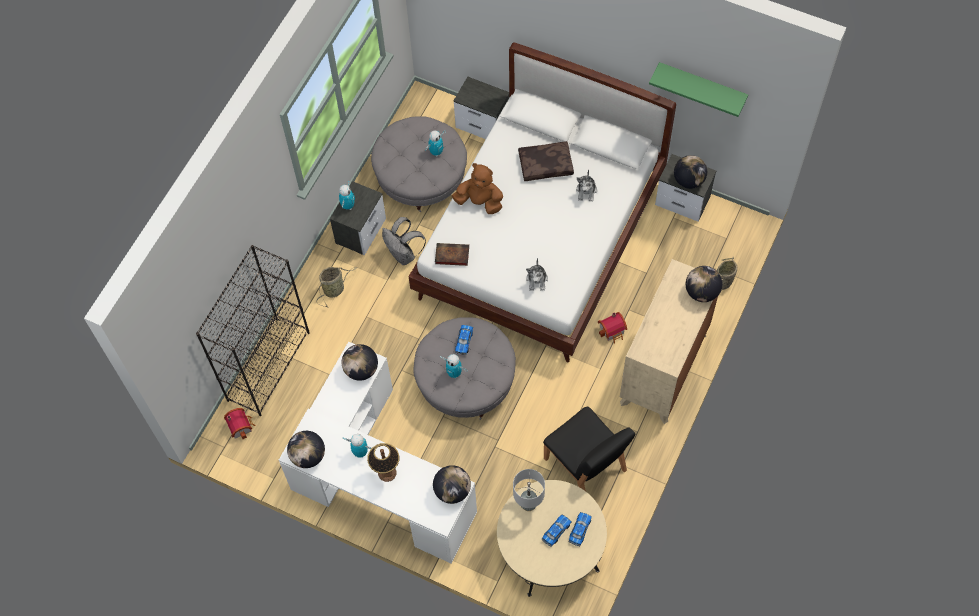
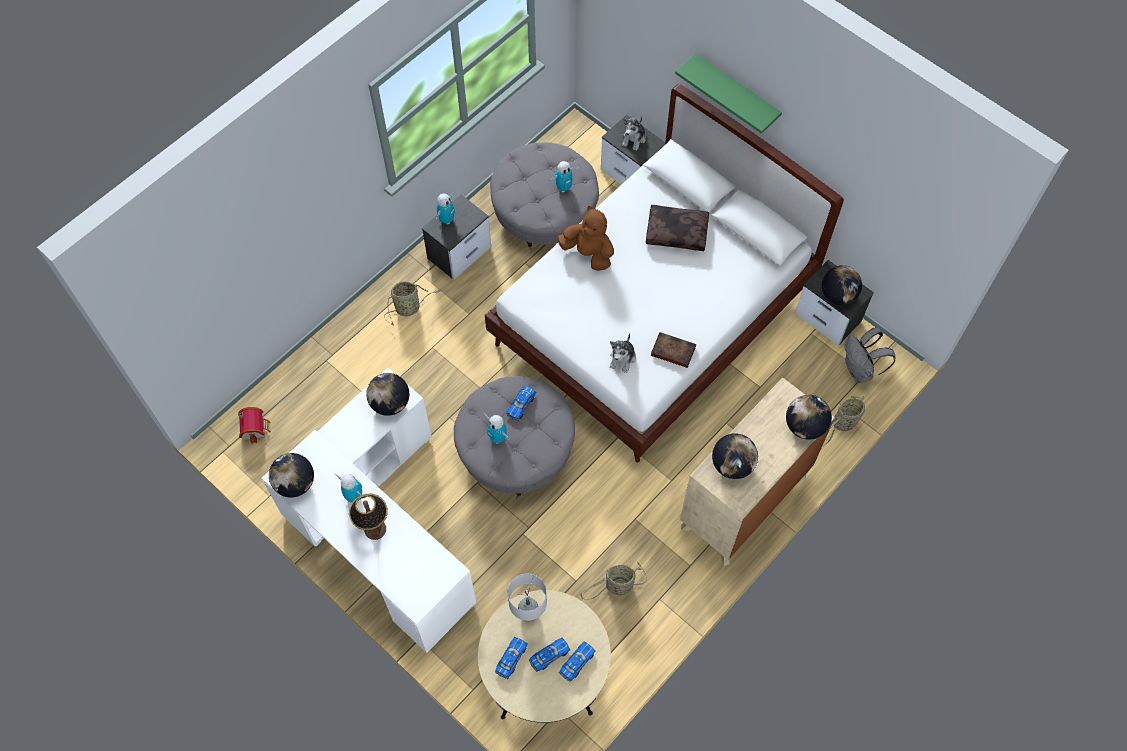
camera: 15 degrees right, 0 degrees up
black bookcase [196,245,310,416] -> none
grey backpack [382,217,426,265] -> grey backpack moved to [844,328,896,383]
globe [433,465,471,504] -> globe moved to [712,433,758,479]
book [435,243,469,266] -> book moved to [651,332,696,368]
black chair [543,407,635,491] -> basket [580,562,647,600]
plush toy [576,170,597,202] -> plush toy moved to [622,116,646,151]
toy house [598,312,627,344] -> none
green shelf [649,62,748,117] -> green shelf moved to [675,53,782,134]
none -> toy car [495,637,527,679]

